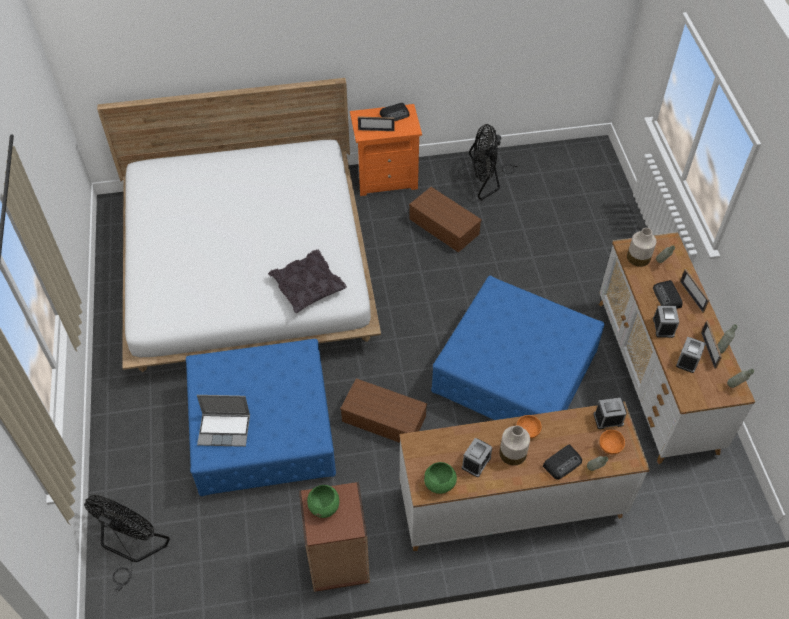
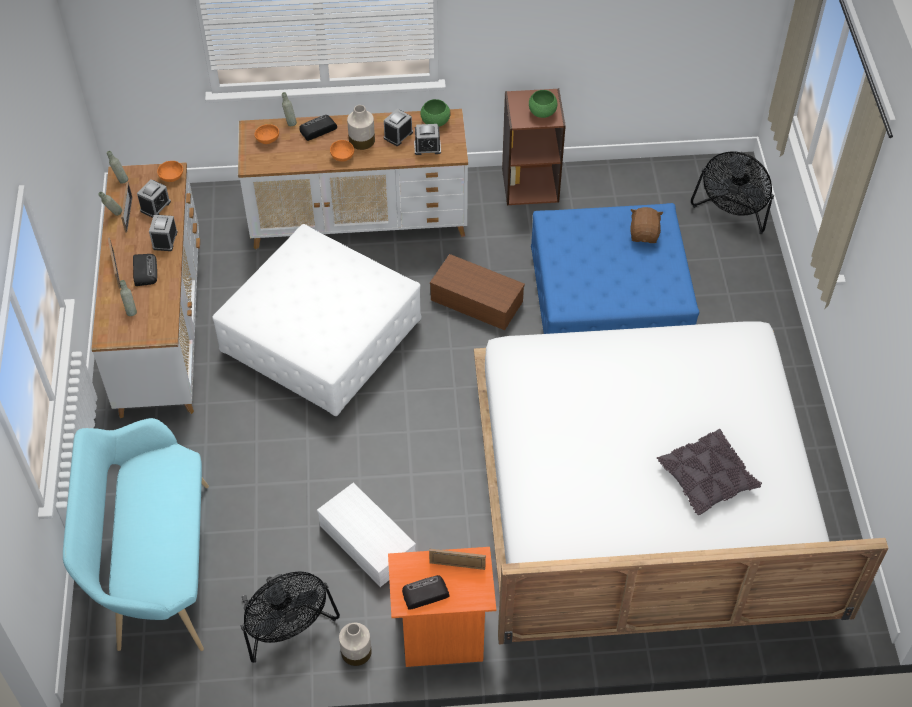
camera: 175 degrees left, 0 degrees up
laptop [197,395,250,447] -> brown plush toy [630,207,663,243]
black pillow [268,250,347,313] -> black pillow moved to [657,429,762,515]
brown storage box [409,187,482,253] -> white storage box [317,482,416,587]
blue ottoman [431,276,604,420] -> white ottoman [212,224,421,416]
black fan [469,124,519,201] -> black fan turned 60 degrees clockwise [241,572,340,663]
alarm clock [593,398,627,429] -> alarm clock moved to [414,124,441,155]
beige vase [627,228,656,267] -> beige vase moved to [339,623,372,666]
none -> turquoise bench [63,418,209,651]
none -> orange bowl [157,161,183,182]

